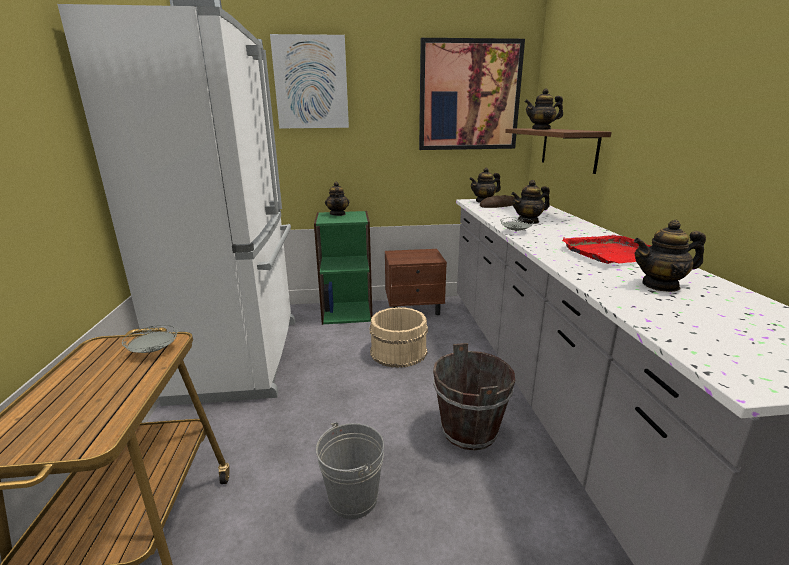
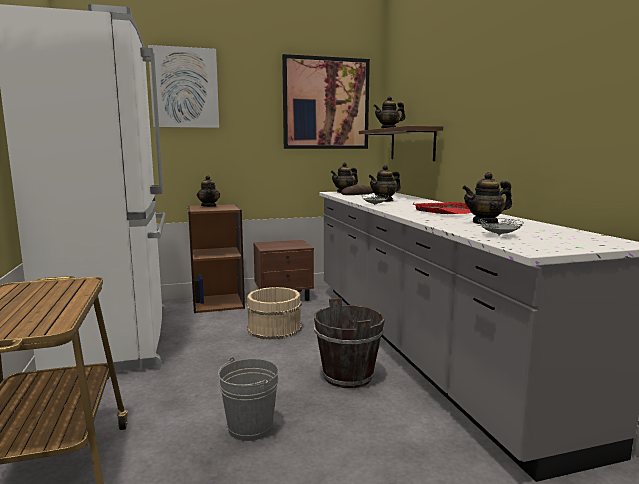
camera: 10 degrees left, 10 degrees down
grey plate [122,325,178,353] -> grey plate moved to [479,218,524,236]
green bookcase [314,211,372,325] -> brown bookcase [188,204,245,313]

